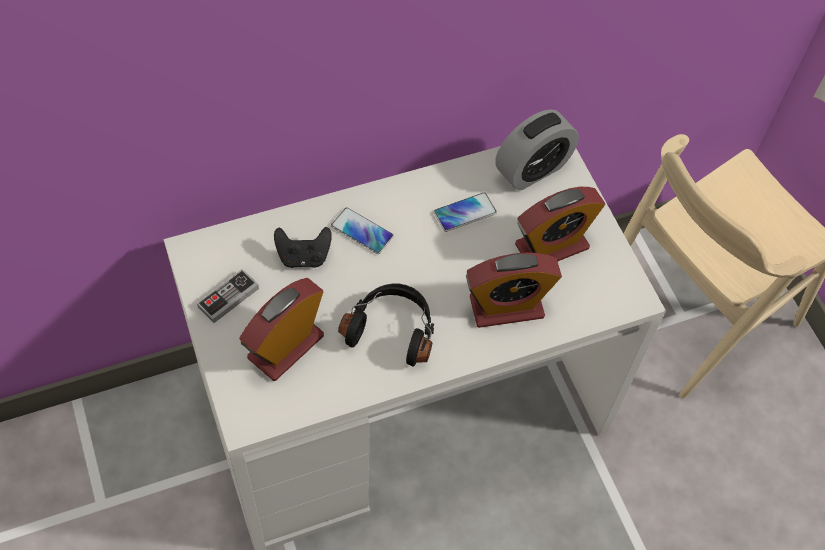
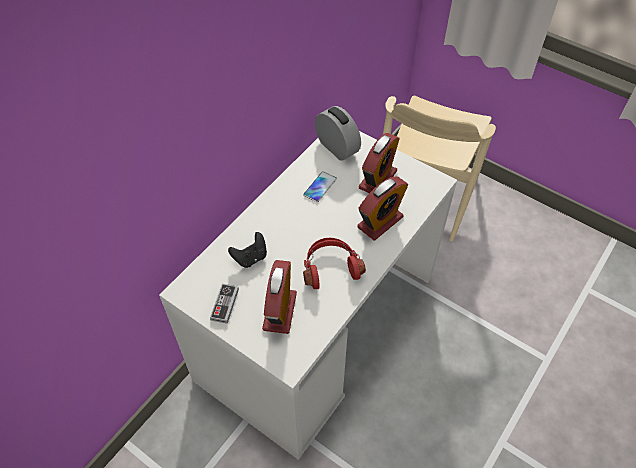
camera: 30 degrees left, 5 degrees down
phone [331,207,394,254] -> none
black headphones [338,284,434,366] -> red headphones [303,238,366,289]
alarm clock [495,109,579,190] -> alarm clock turned 60 degrees counterclockwise [315,106,361,161]

